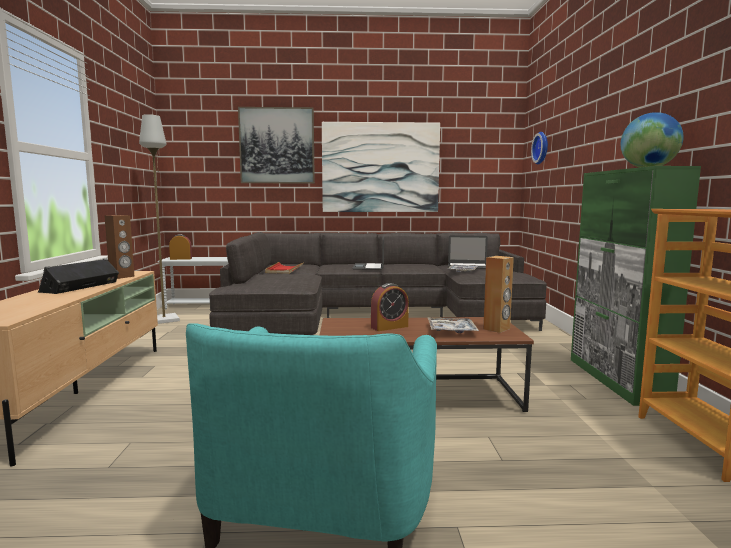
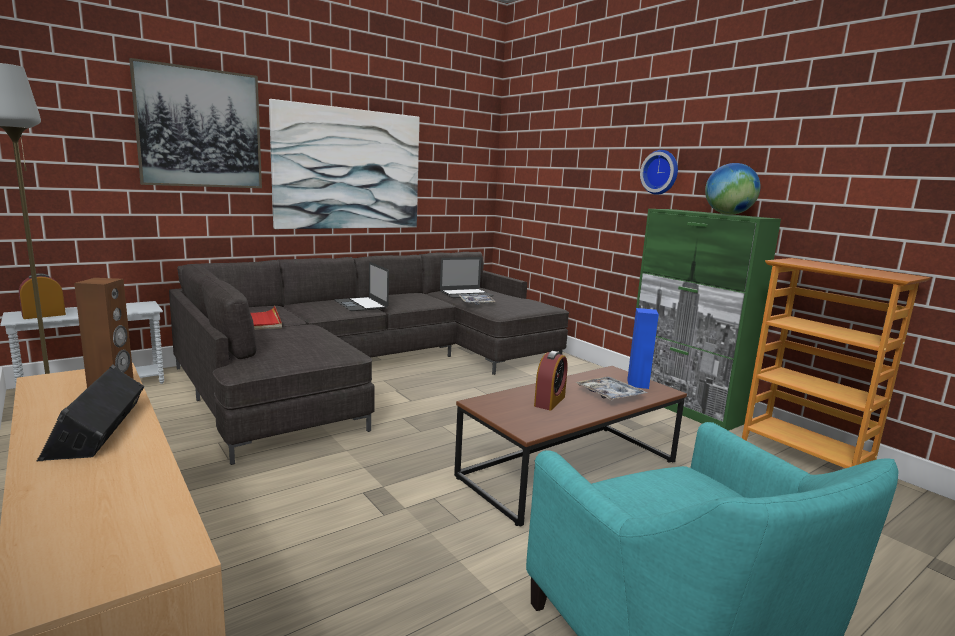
camera: 35 degrees left, 5 degrees up
brown speaker [483,256,514,333] -> blue speaker [627,308,659,389]
wall clock [531,132,548,164] -> wall clock moved to [640,150,678,195]

